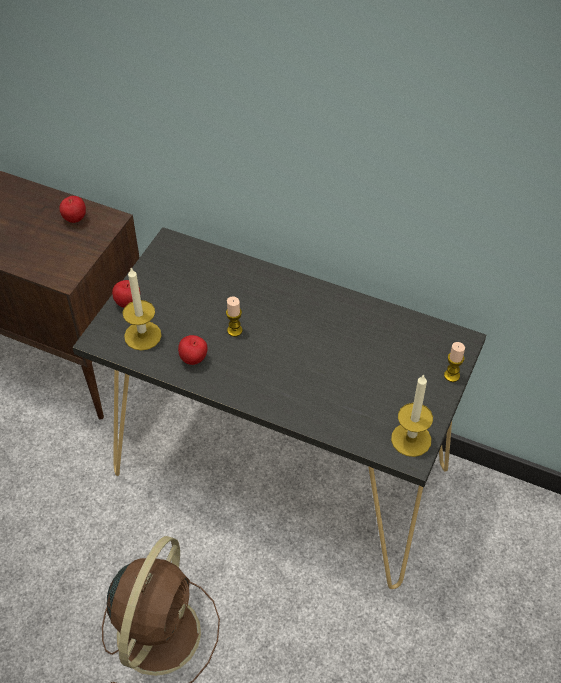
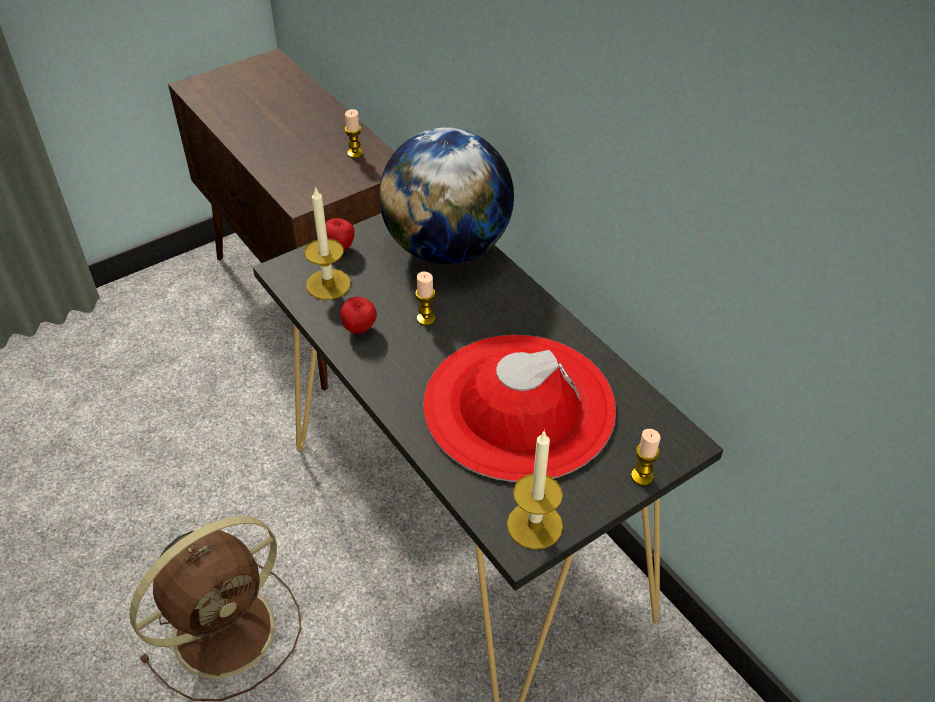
camera: 30 degrees right, 5 degrees down
apple [59,196,86,223] -> candle [345,109,363,158]
none -> globe [379,127,514,264]
none -> red hat [423,335,616,482]

